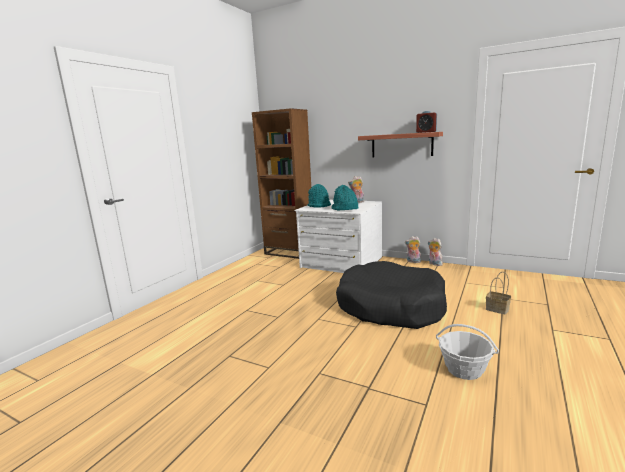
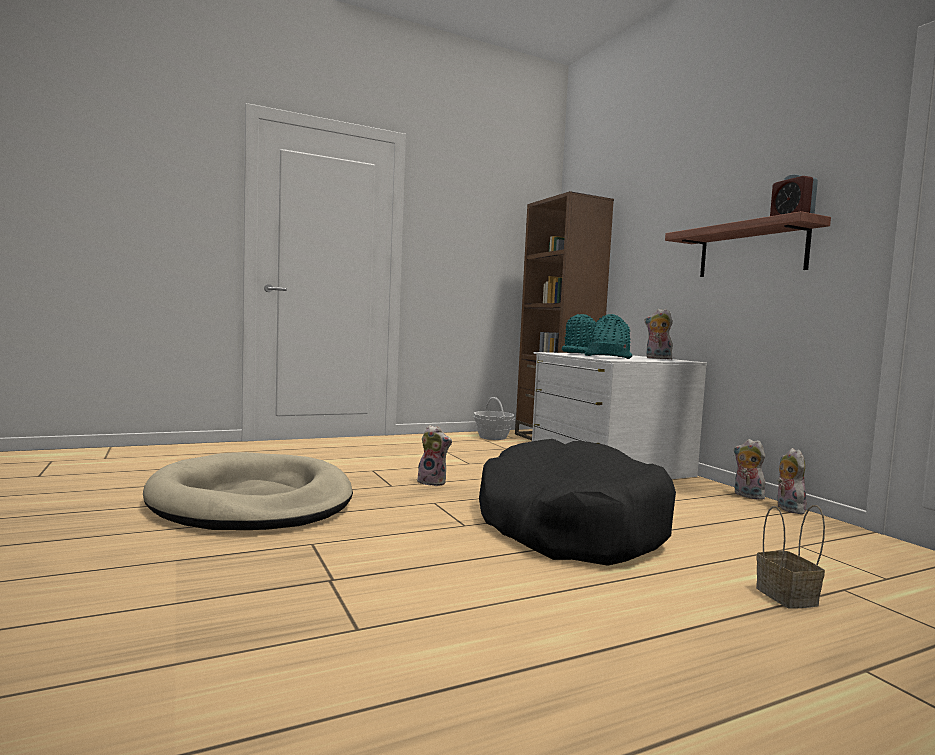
camera: 35 degrees right, 10 degrees down
basket [436,324,499,380] -> basket moved to [474,397,515,440]
none -> beige dog bed [143,452,353,530]
none -> plush toy [417,425,452,486]

